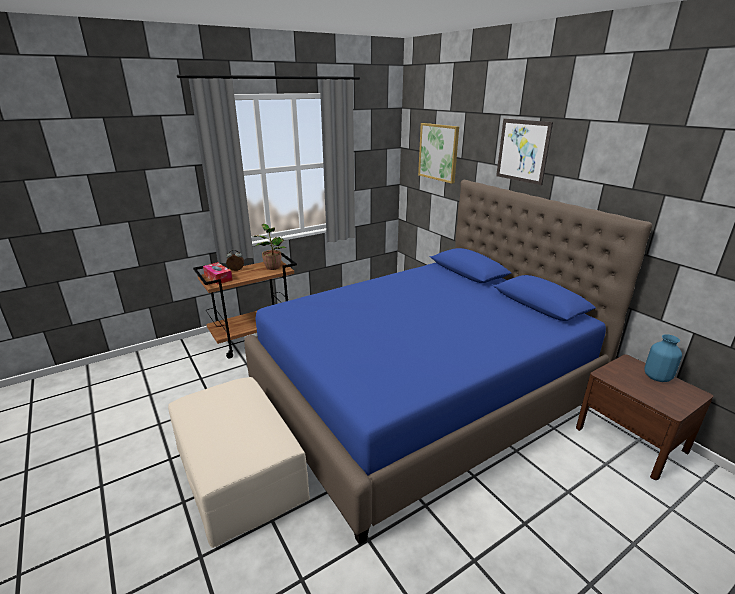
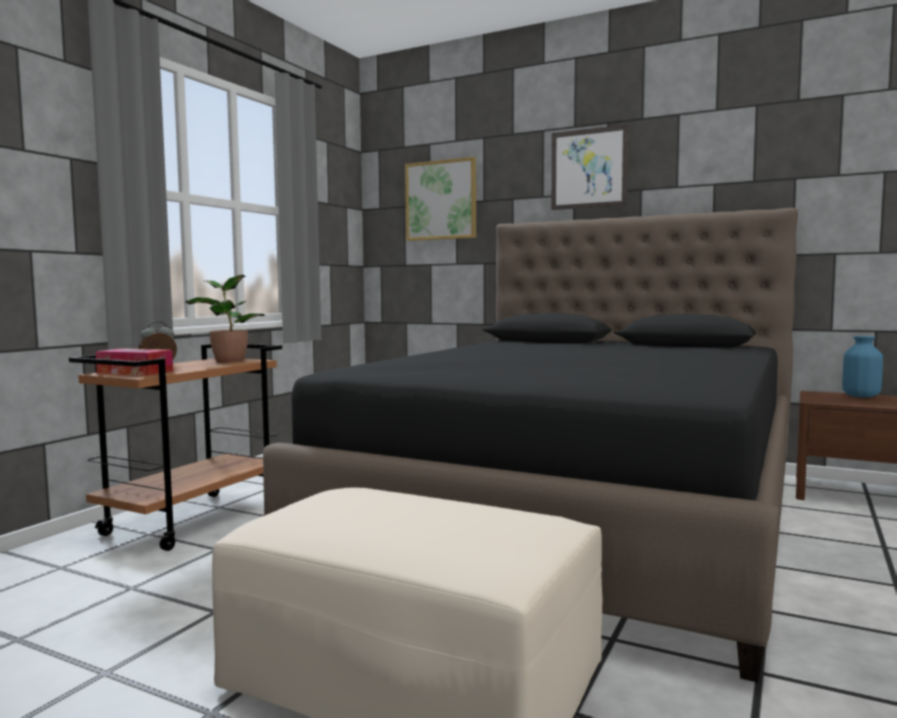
camera: 30 degrees left, 20 degrees down
blue bed [244,180,653,545] -> black bed [263,208,798,683]

